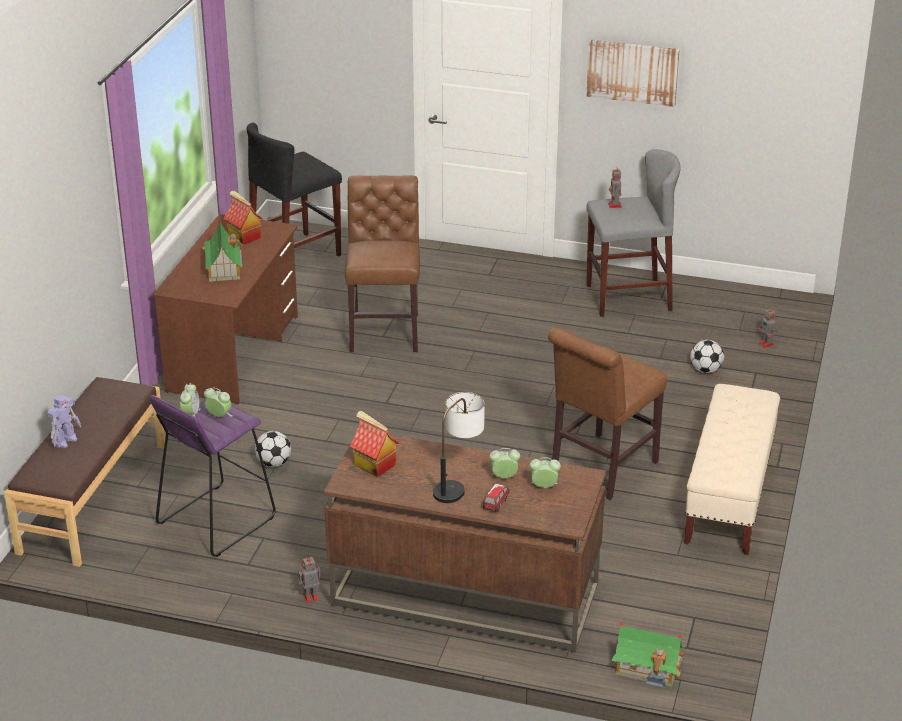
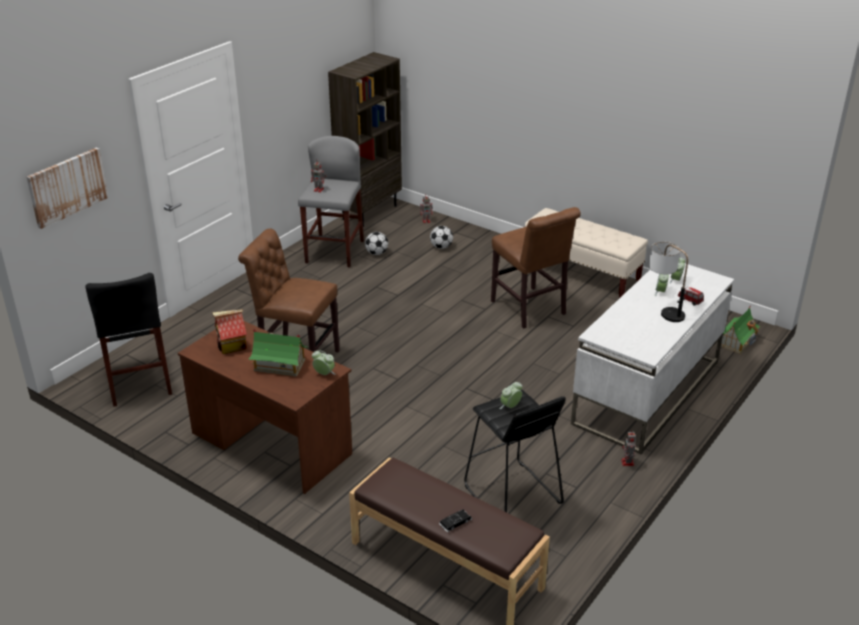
camera: 70 degrees left, 0 degrees up
toy robot [48,395,81,448] -> black toy car [439,509,472,532]
purple stool [150,395,276,557] -> black stool [464,390,566,513]
alarm clock [180,383,201,417] -> alarm clock moved to [312,350,336,375]
football [255,431,291,467] -> football moved to [365,232,388,255]
brown desk [324,434,606,653] -> white desk [571,263,734,455]
toy house [350,411,399,477] -> none
picture [586,39,680,107] -> picture moved to [26,148,109,229]
none -> brown bookcase [328,52,402,227]

